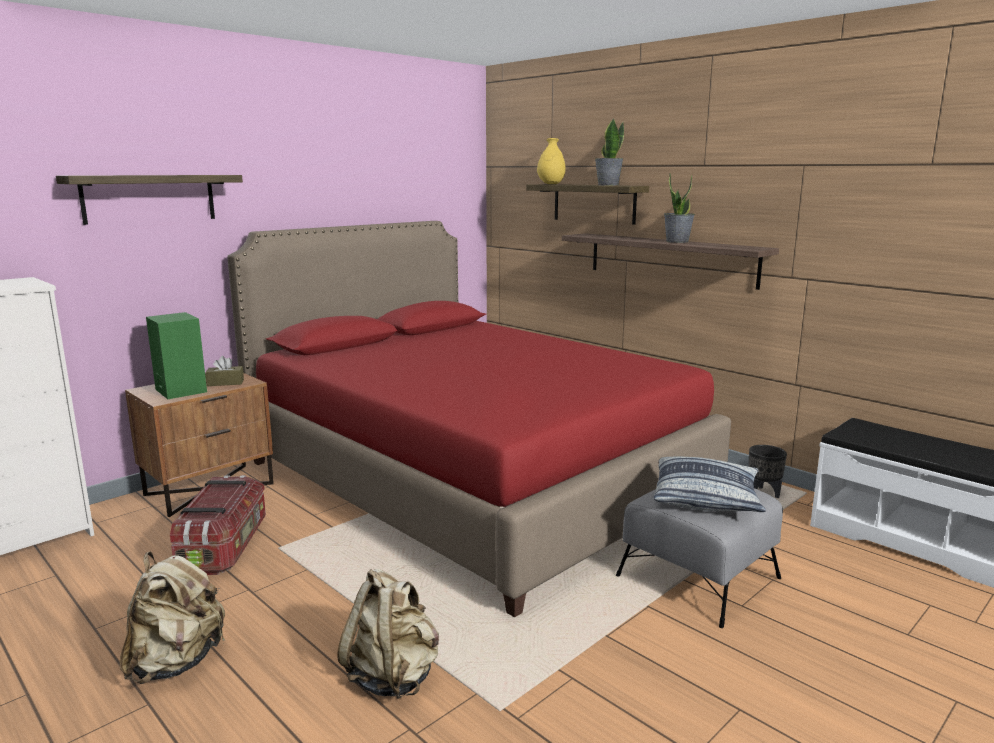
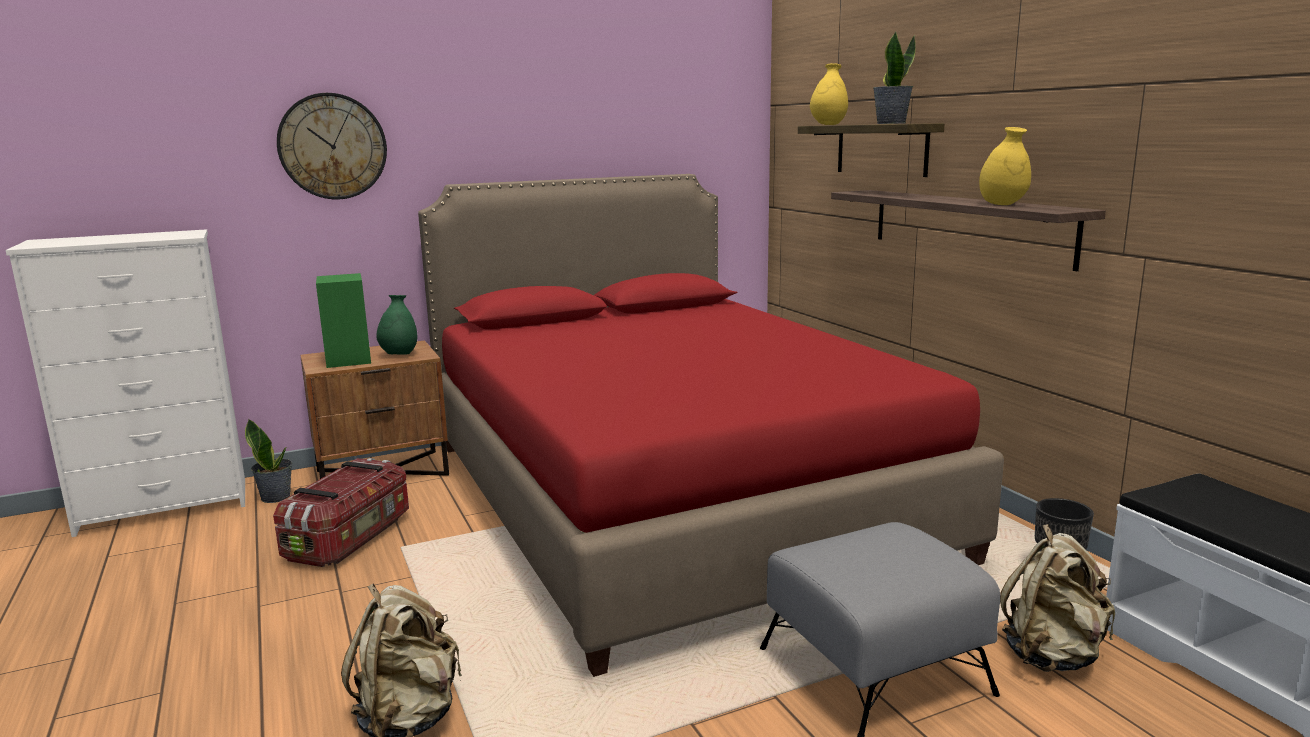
camera: 20 degrees right, 0 degrees up
shelf [56,175,243,225] -> wall clock [277,93,387,199]
beige backpack [120,551,225,684] -> beige backpack moved to [1000,524,1115,672]
brown tissue box [205,356,244,386] -> green vase [376,295,418,355]
pillow [654,456,766,512] -> none
potted plant [664,173,695,243] -> potted plant moved to [245,419,292,503]
none -> yellow vase [979,127,1031,205]

